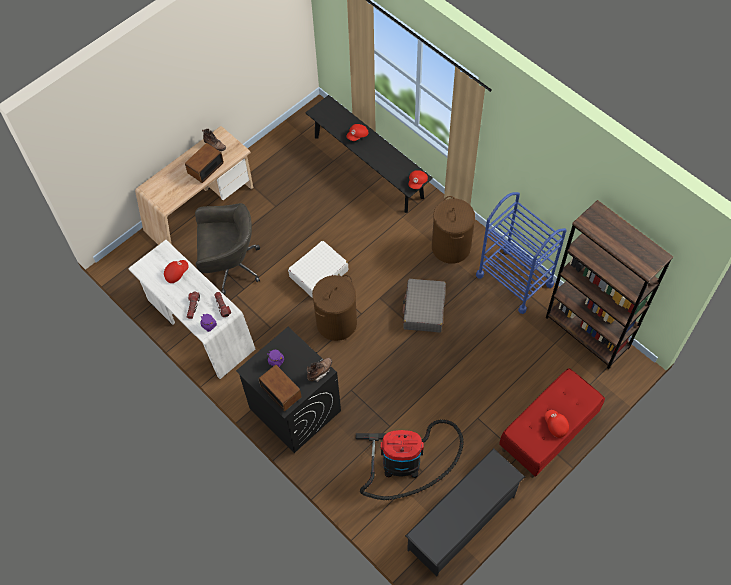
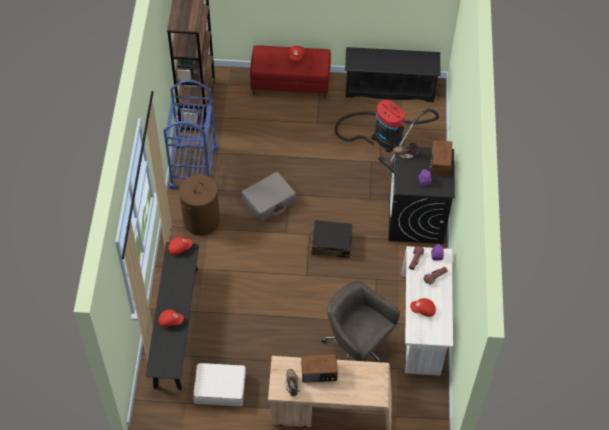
camera: 135 degrees left, 5 degrees down
white suitcase [288,241,348,297] -> white suitcase moved to [193,363,246,407]
brown laundry basket [312,275,357,341] -> black suitcase [310,220,352,258]

